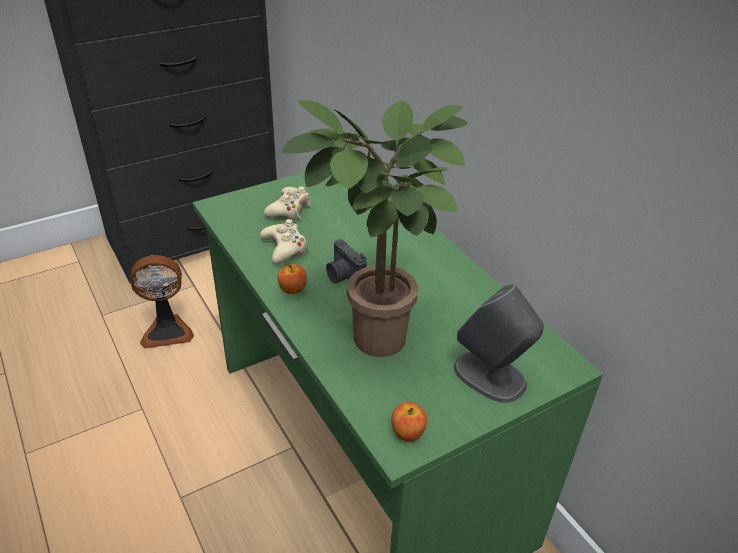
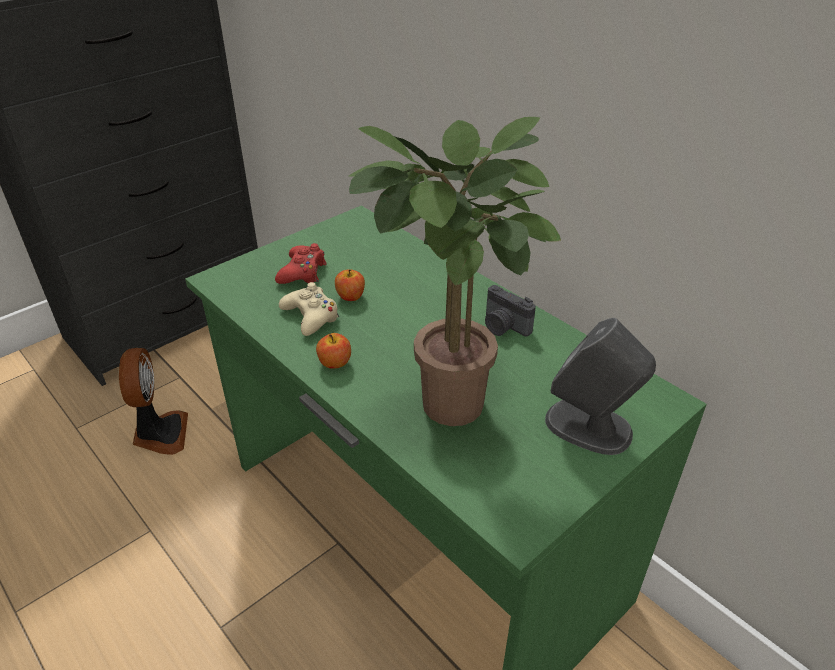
camera: 10 degrees left, 0 degrees up
fan [130,255,194,348] -> fan turned 75 degrees counterclockwise [119,348,188,455]
beige game controller [264,187,311,220] -> red game controller [275,243,327,284]
camera [326,239,367,284] -> camera moved to [485,285,536,336]
apple [391,402,427,441] -> apple moved to [335,270,365,301]

